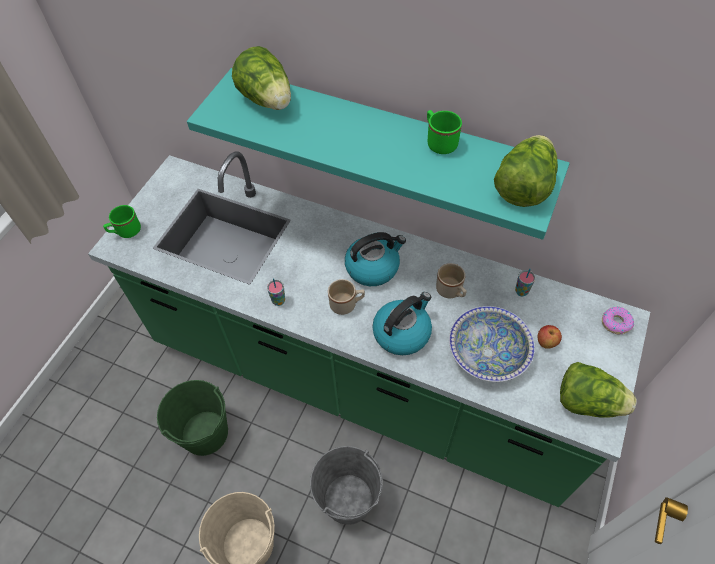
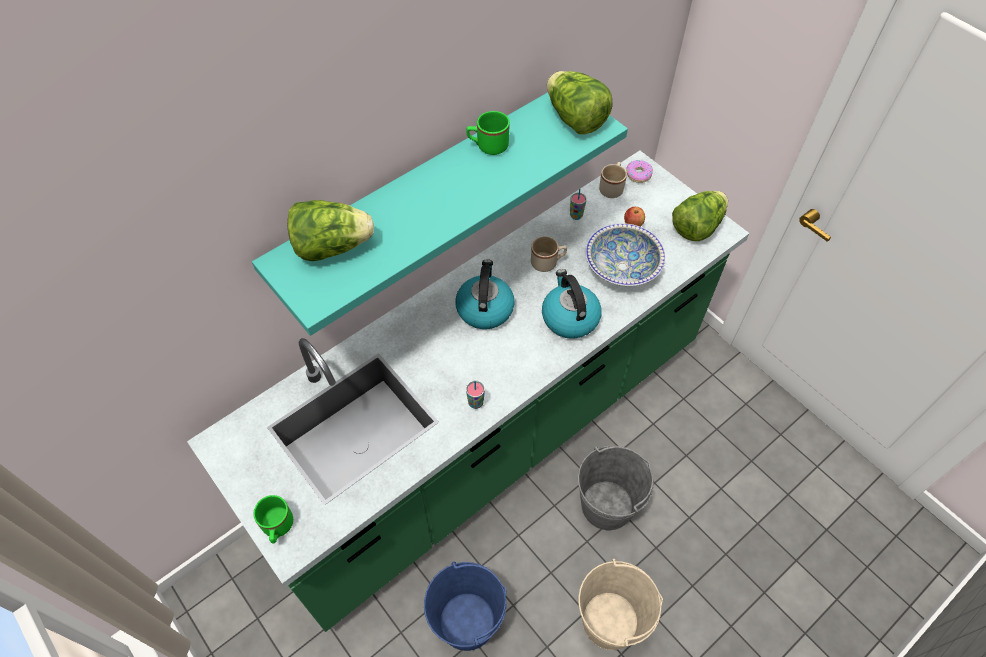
camera: 65 degrees left, 0 degrees up
green bucket [157,380,228,456] -> blue bucket [424,561,506,651]
beige mug [328,279,365,315] -> beige mug moved to [599,162,627,198]

